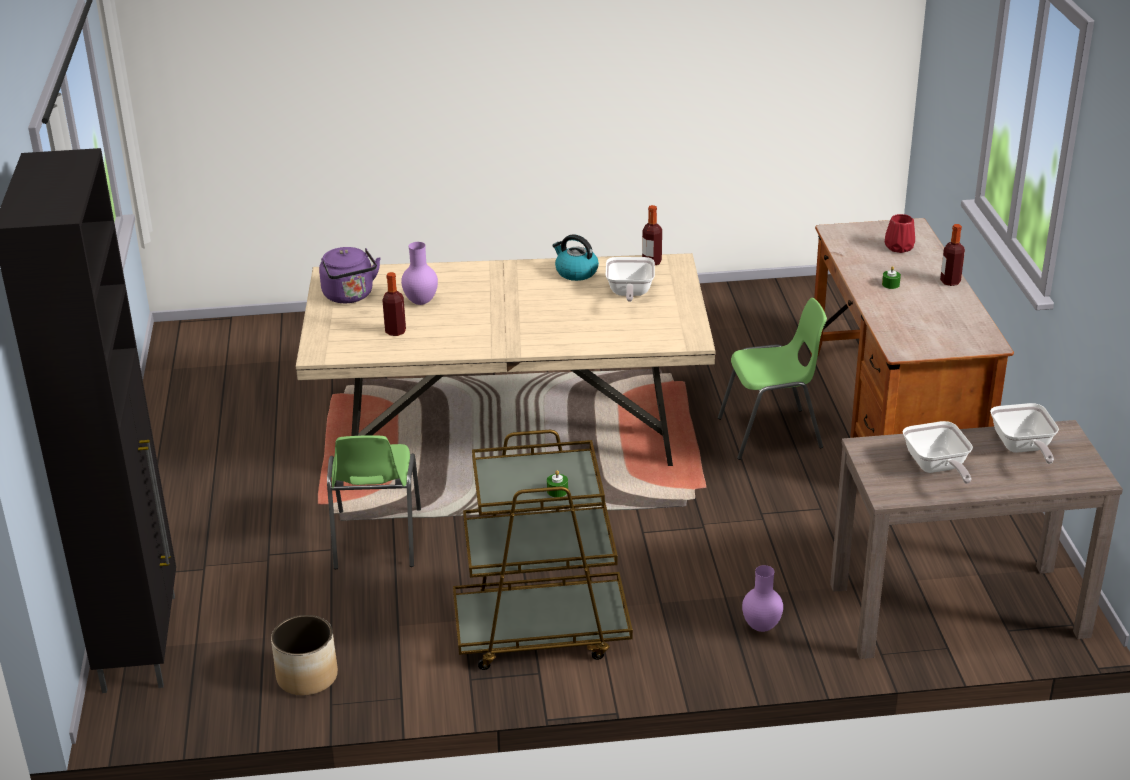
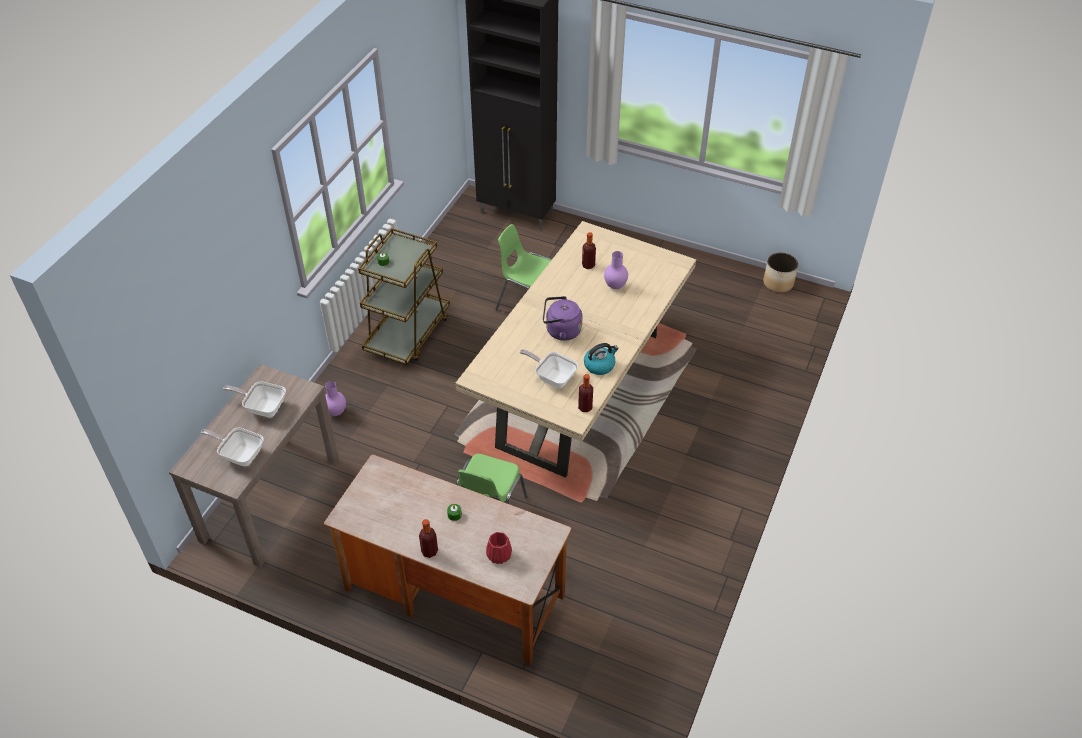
camera: 120 degrees right, 15 degrees up
planter [271,615,338,696] -> planter moved to [763,253,798,292]
purple kettle [319,247,381,303] -> purple kettle moved to [543,296,582,341]

